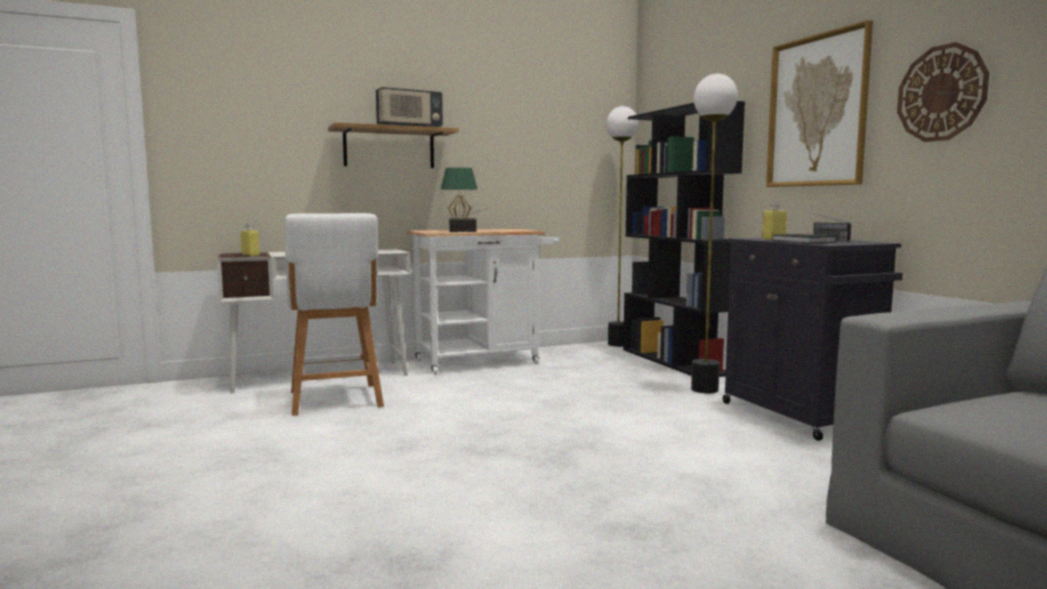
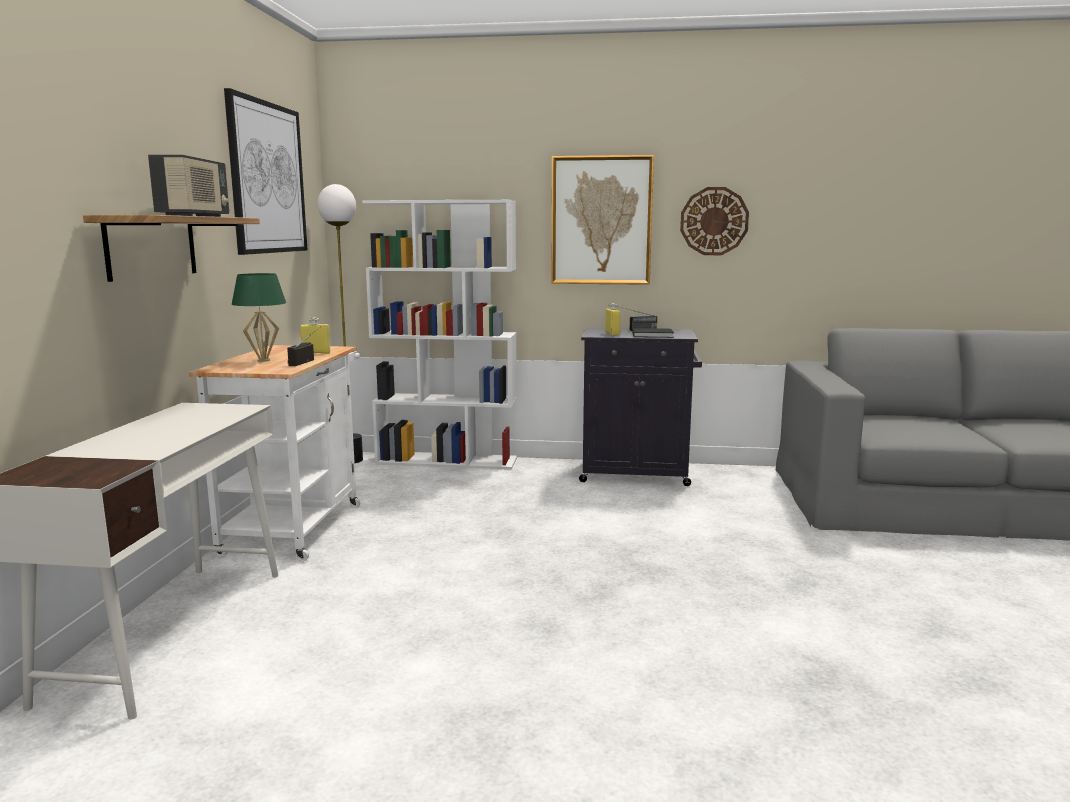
camera: 60 degrees left, 5 degrees up
yellow bottle [241,224,260,256] -> yellow bottle moved to [300,317,330,354]
white stool [285,213,384,416] -> none
black bookcase [623,101,745,377] -> white bookcase [362,200,517,470]
floor lamp [691,73,738,393] -> none
none -> picture [224,88,307,255]

